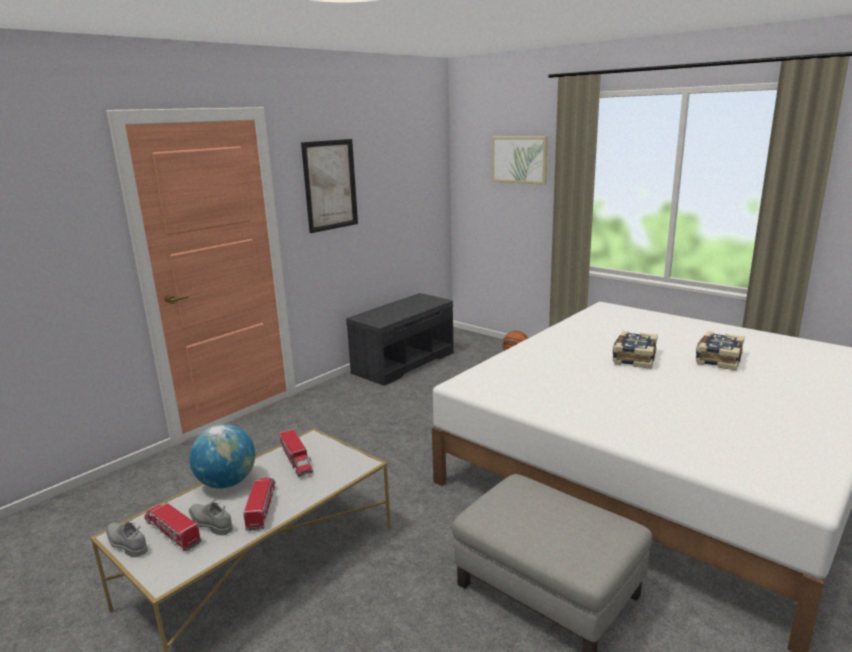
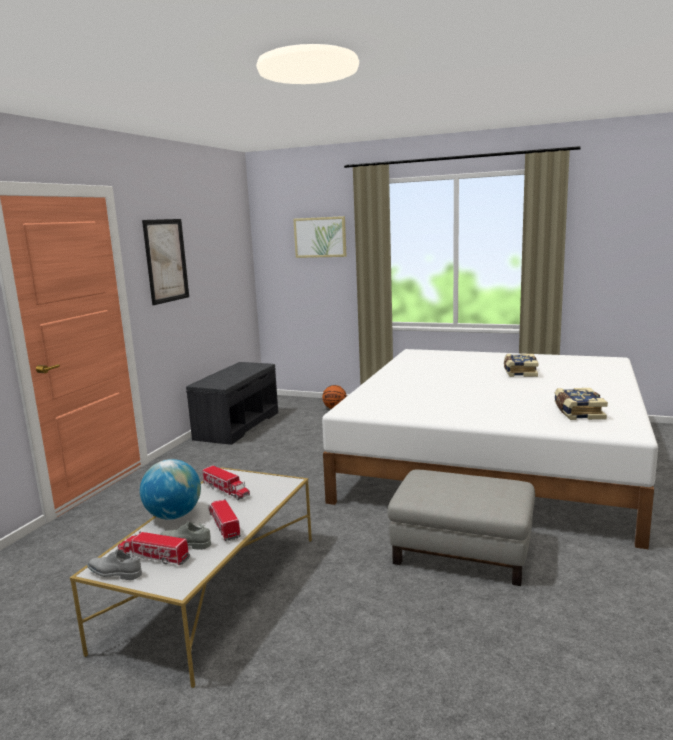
camera: 20 degrees left, 5 degrees down
book [612,331,658,369] -> book moved to [554,388,608,420]

